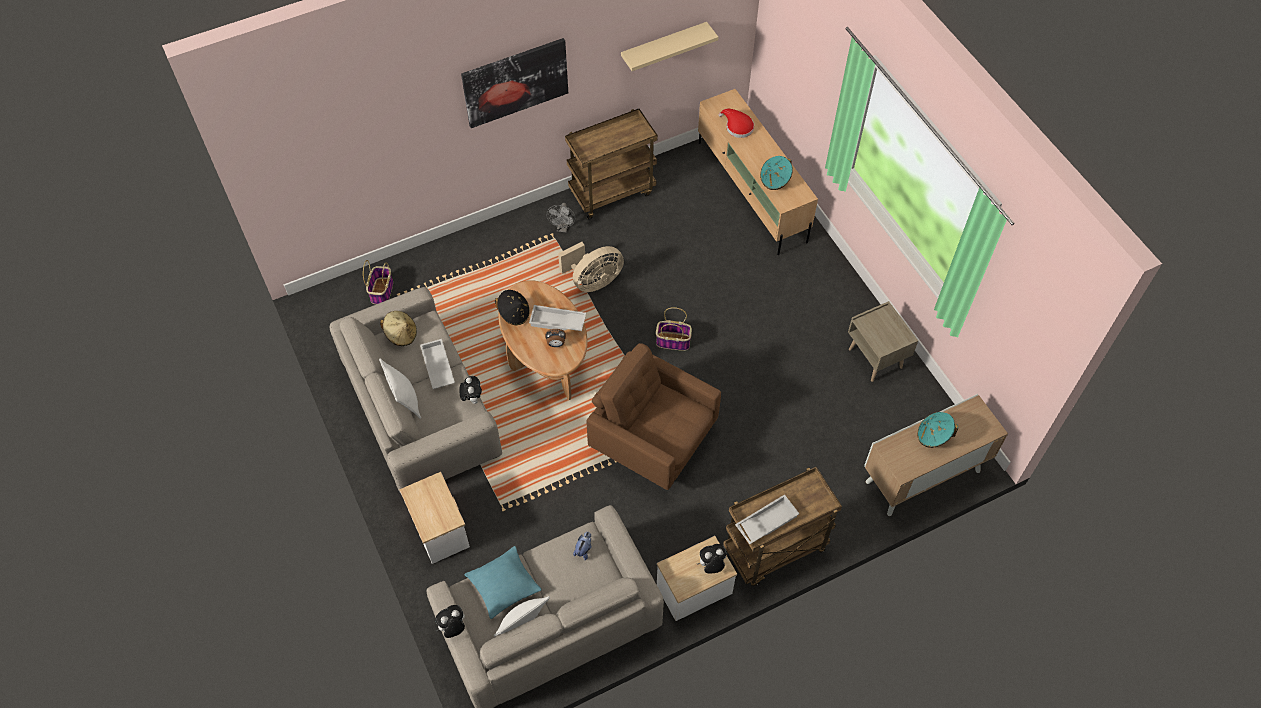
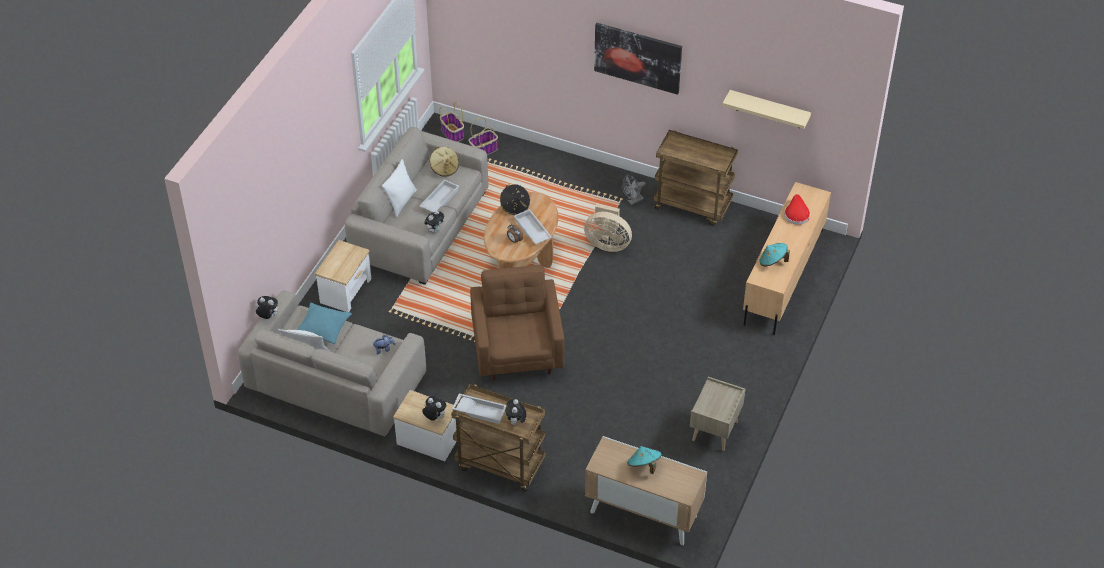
camera: 50 degrees right, 10 degrees down
basket [656,307,692,351] -> basket moved to [439,102,464,142]
none -> plush toy [506,399,526,425]

